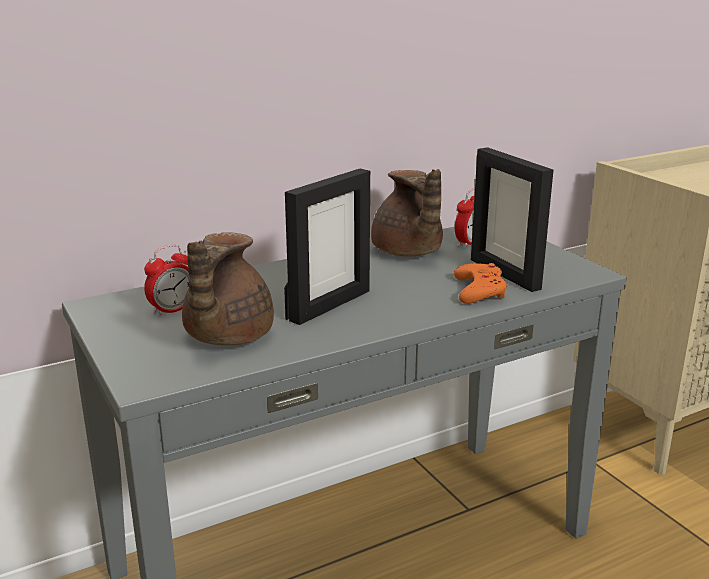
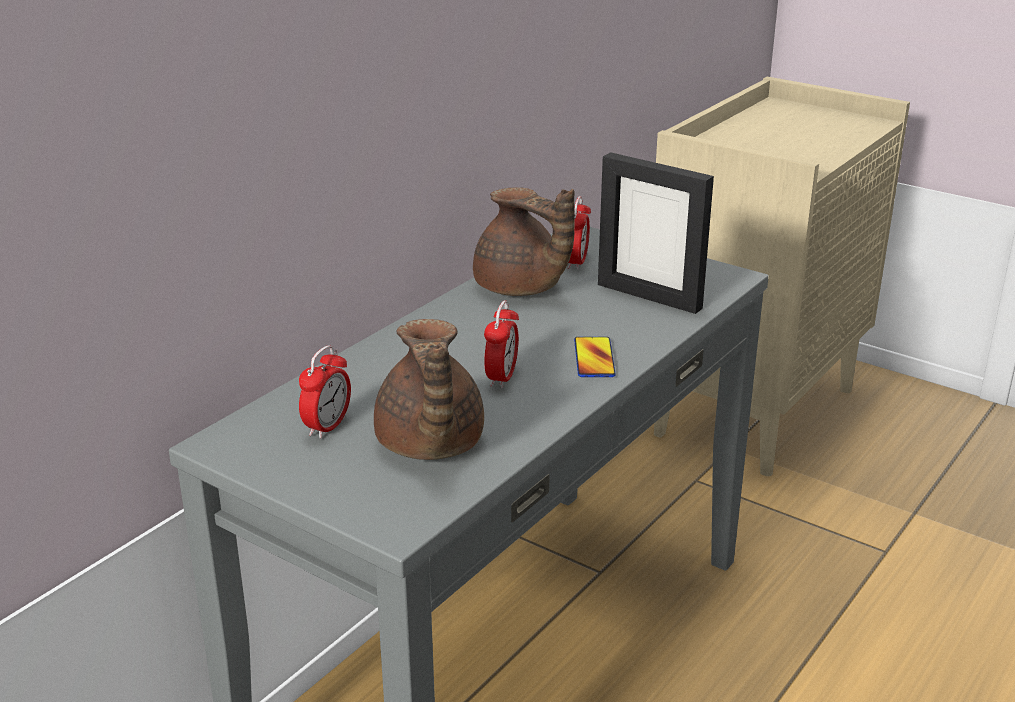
camera: 25 degrees left, 5 degrees up
picture frame [284,169,370,325] -> alarm clock [484,300,519,388]
orange game controller [454,263,507,304] -> none
none -> phone [574,337,616,377]

